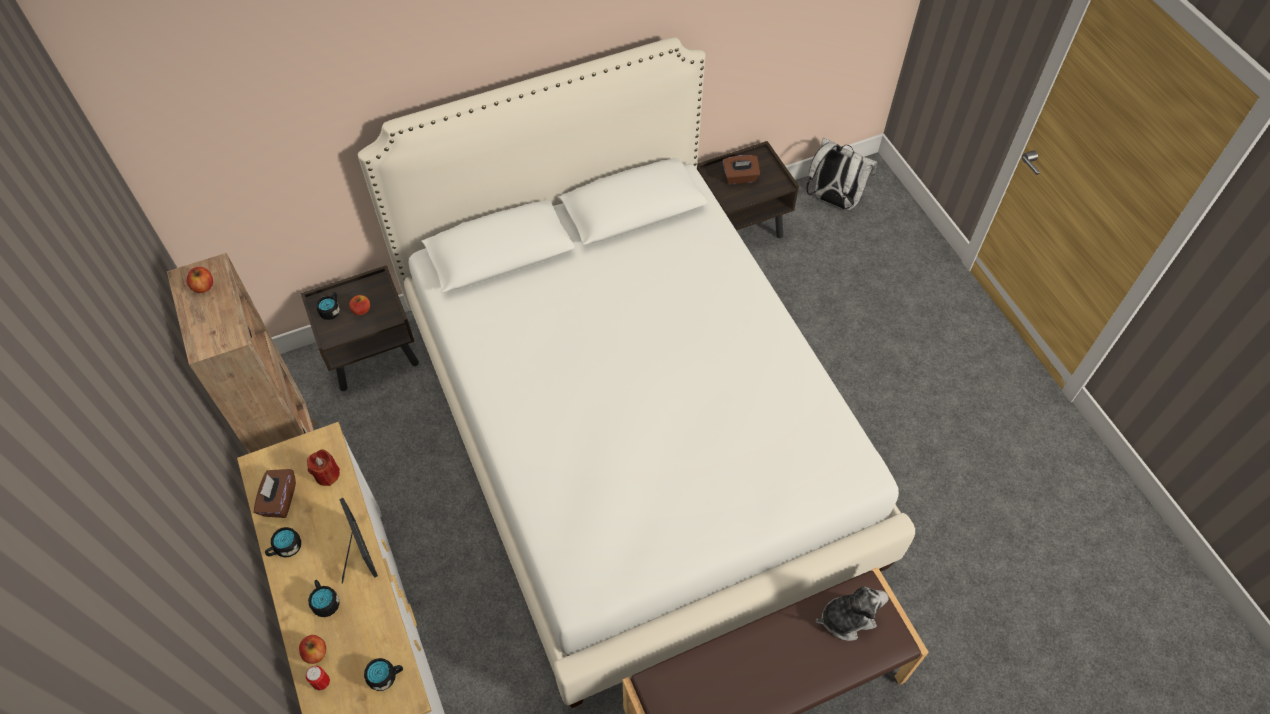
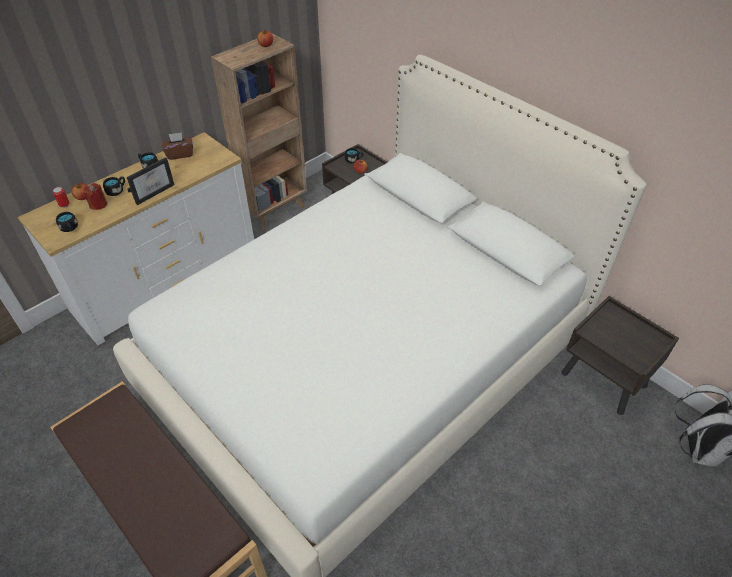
camera: 70 degrees right, 10 degrees down
red candle [307,450,340,486] -> red candle moved to [83,183,107,210]
brown tissue box [723,155,760,184] -> none
plush toy [816,586,889,641] -> none

